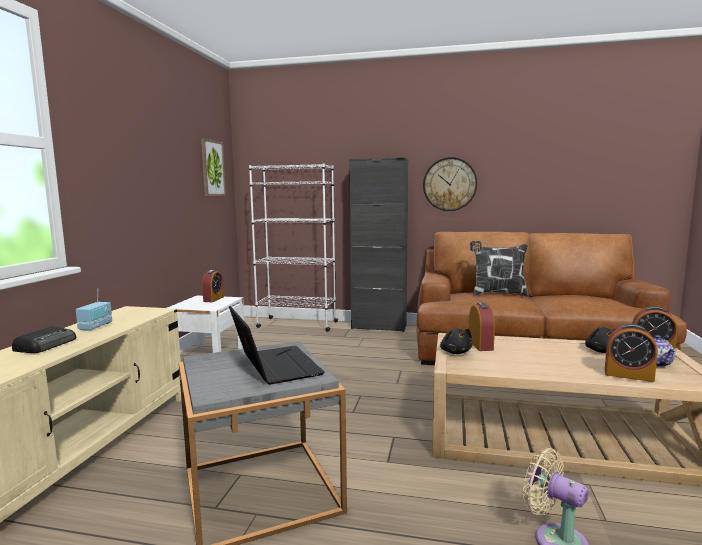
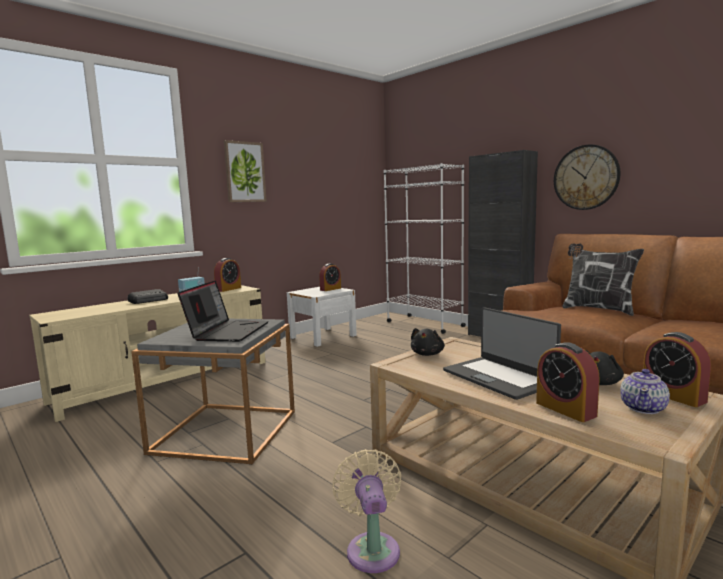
camera: 35 degrees right, 0 degrees up
picture [201,139,226,196] -> picture moved to [224,140,267,202]
alarm clock [469,303,495,351] -> alarm clock moved to [214,258,241,292]
none -> laptop [443,307,561,400]

